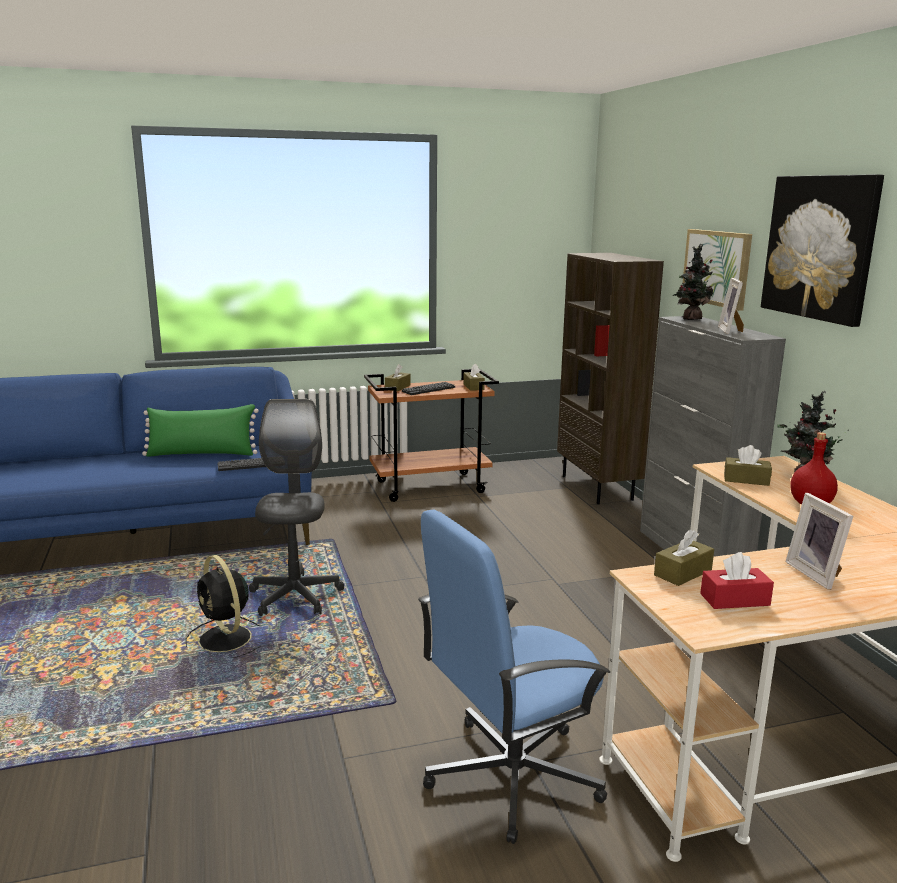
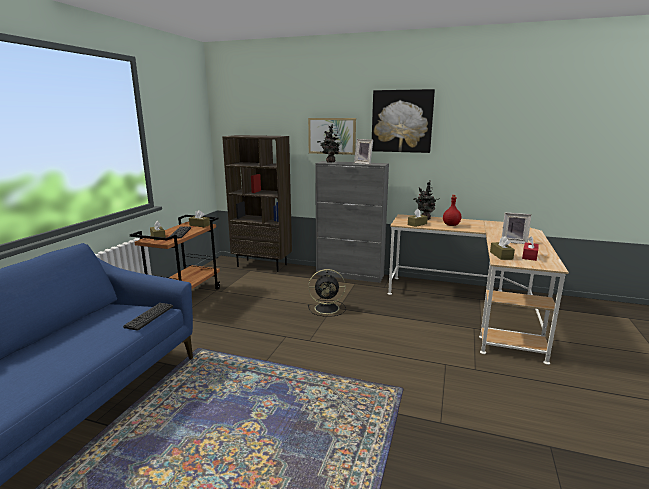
camera: 55 degrees left, 0 degrees up
green pillow [142,404,258,457] -> none
black fan [186,555,261,658] -> black fan moved to [308,269,346,317]
grey office chair [249,399,344,616] -> none
blue office chair [418,510,611,844] -> none

